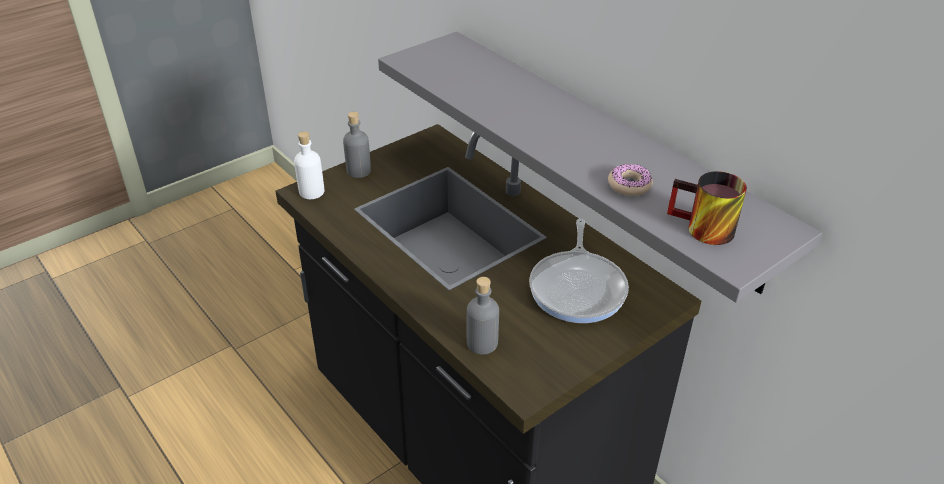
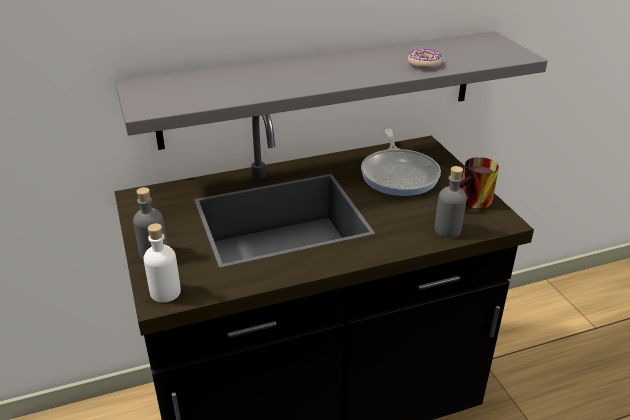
camera: 70 degrees left, 5 degrees down
frying pan [529,219,629,323] -> frying pan turned 60 degrees clockwise [361,129,441,196]
mug [667,171,747,245] -> mug moved to [459,157,499,209]

